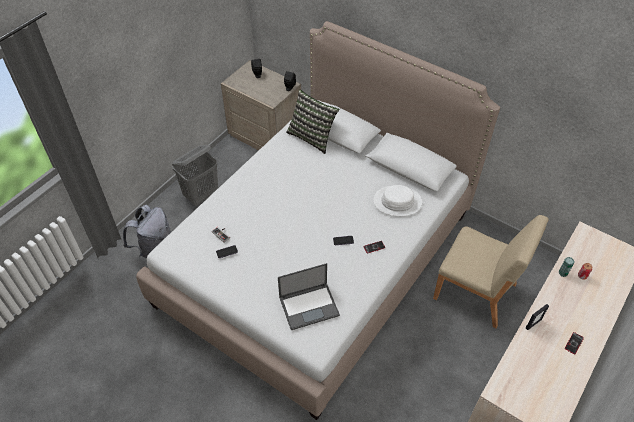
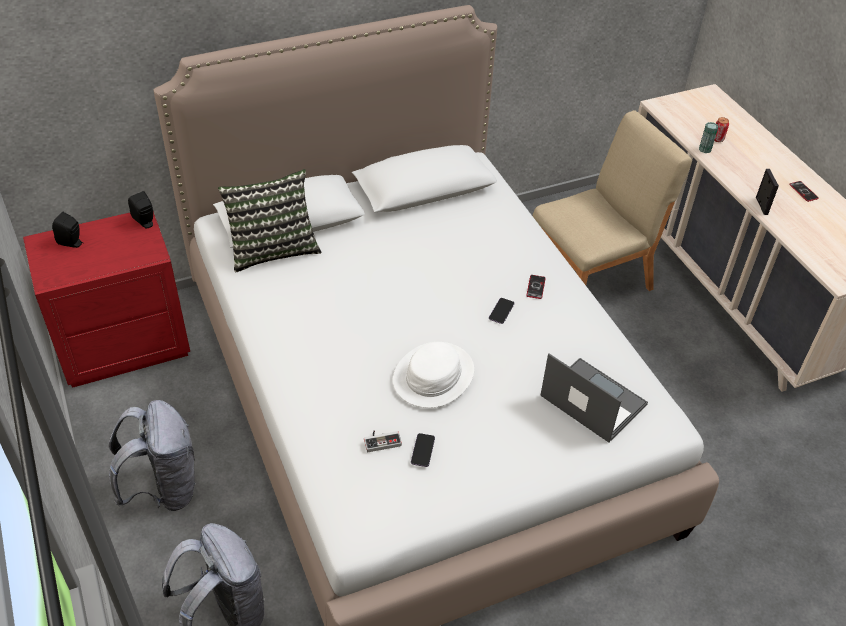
camera: 60 degrees left, 5 degrees down
grey laundry basket [172,145,218,206] -> grey backpack [109,400,197,511]
beige nightstand [221,60,301,150] -> red nightstand [23,211,190,388]
laptop [278,263,340,330] -> laptop turned 60 degrees counterclockwise [540,353,648,442]
white hat [373,185,422,216] -> white hat moved to [393,342,474,408]

